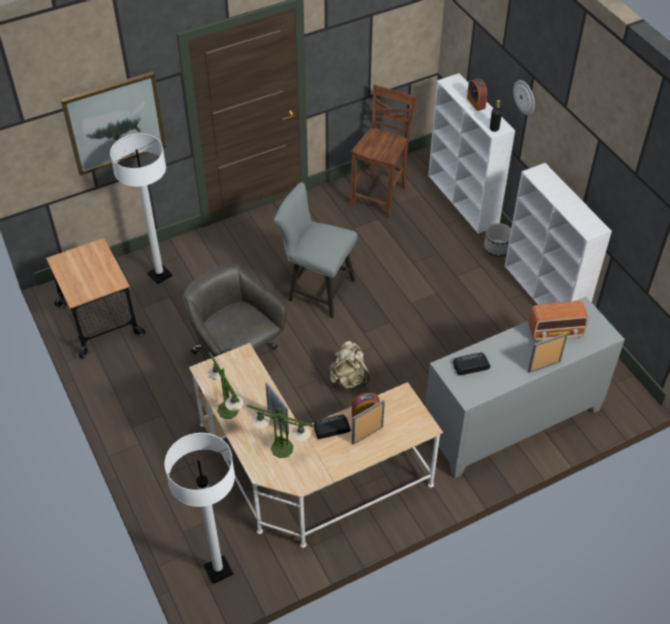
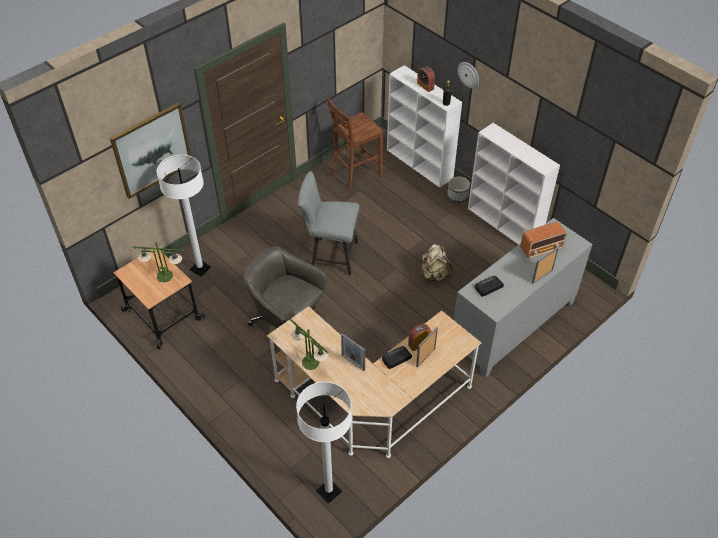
camera: 15 degrees left, 0 degrees up
table lamp [246,404,315,458] -> table lamp moved to [132,242,184,282]
beige backpack [328,341,370,389] -> beige backpack moved to [421,244,453,281]
brown chair [350,84,417,218] -> brown chair turned 135 degrees counterclockwise [327,97,383,188]

